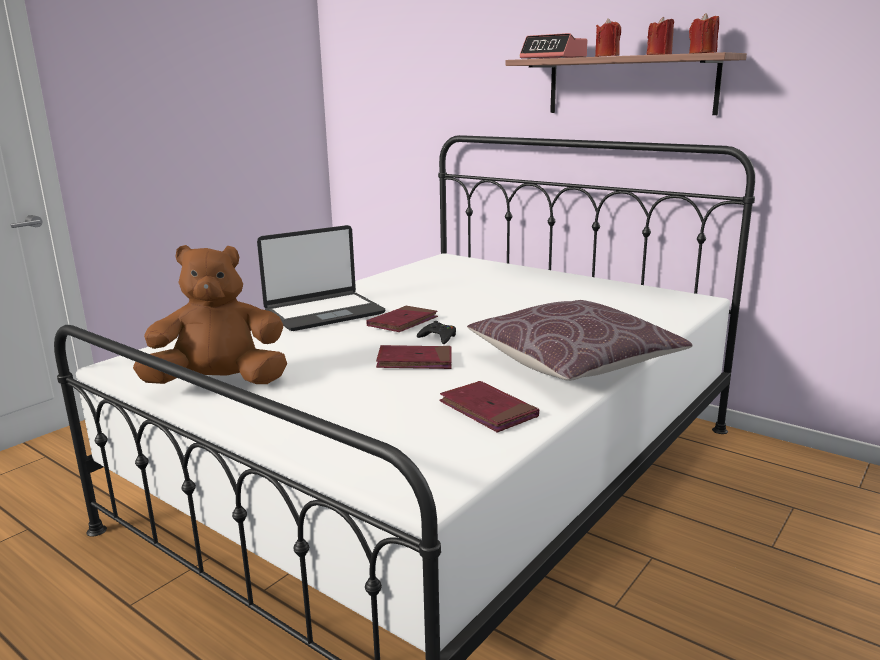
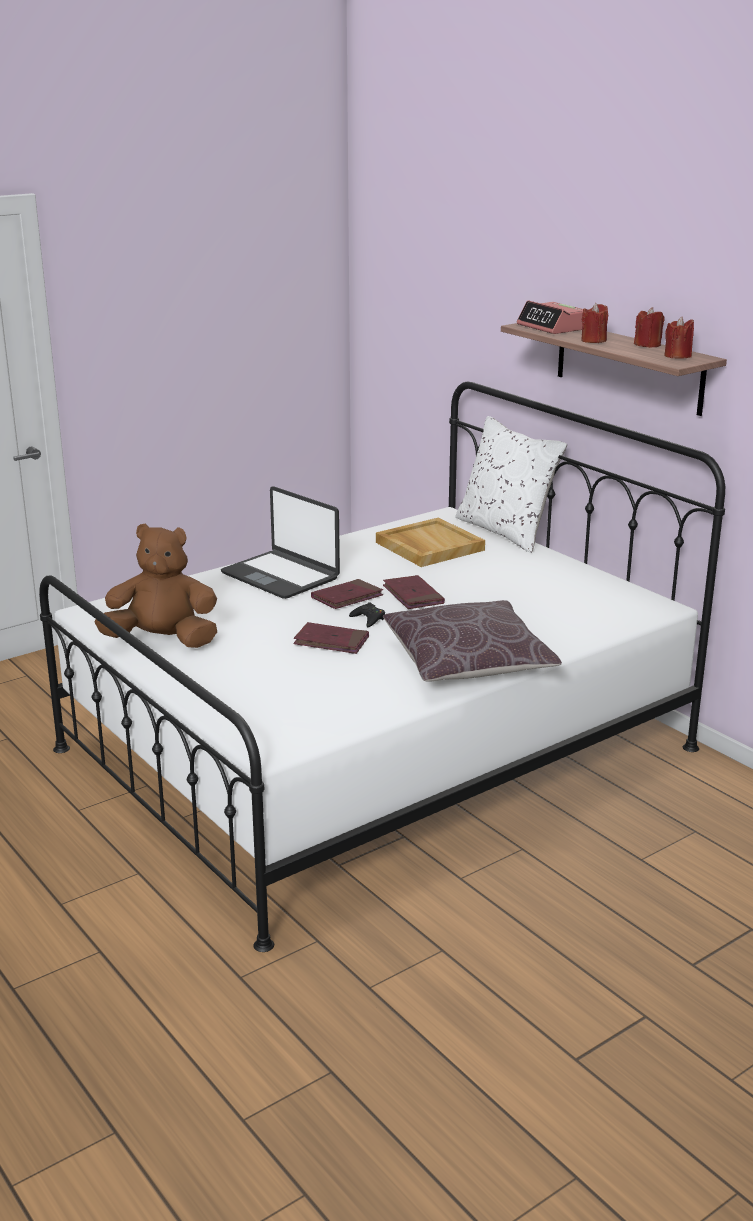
camera: 15 degrees right, 5 degrees up
laptop [257,225,385,331] -> laptop turned 60 degrees clockwise [221,486,340,599]
red book [439,381,539,433] -> red book moved to [383,575,445,609]
none -> beige tray [376,518,485,567]
none -> white pillow [455,416,567,553]

